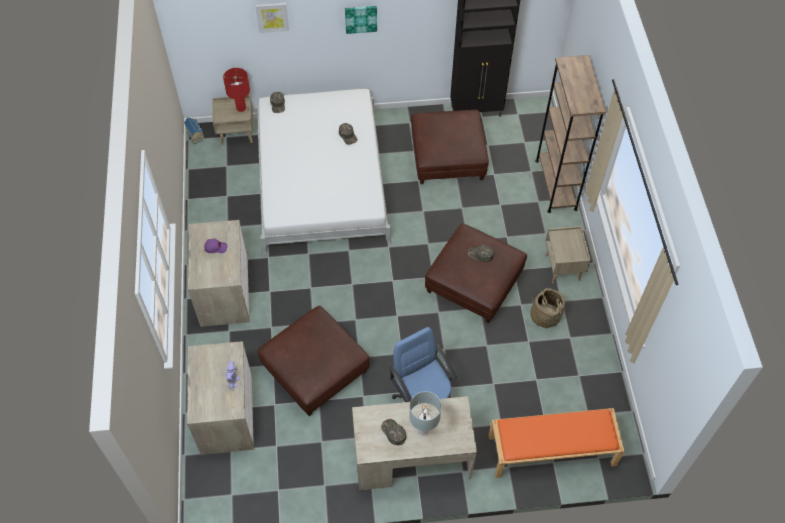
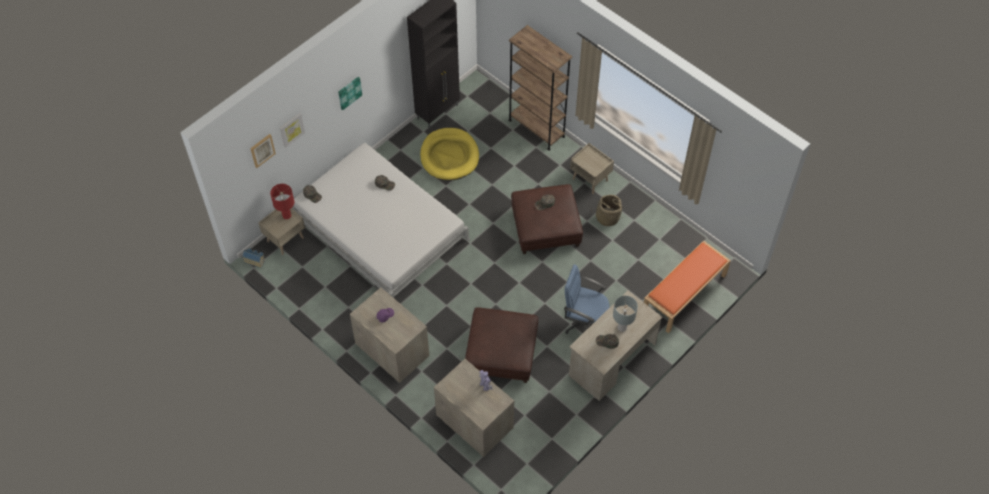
camera: 40 degrees left, 0 degrees up
brown ottoman [411,110,489,184] -> yellow dog bed [420,128,479,180]
none -> picture [250,134,276,168]

